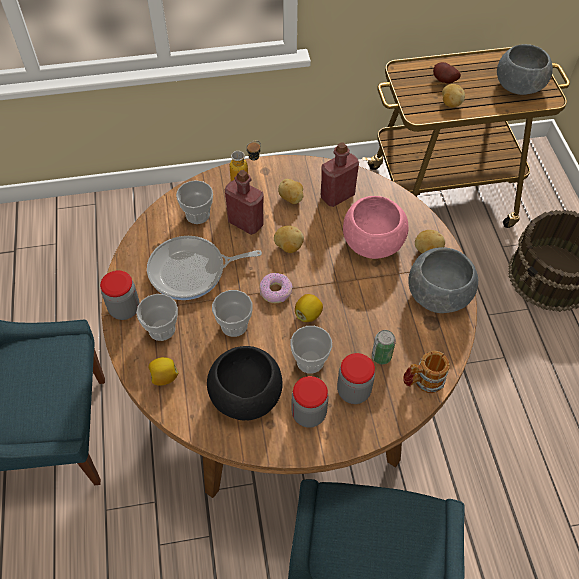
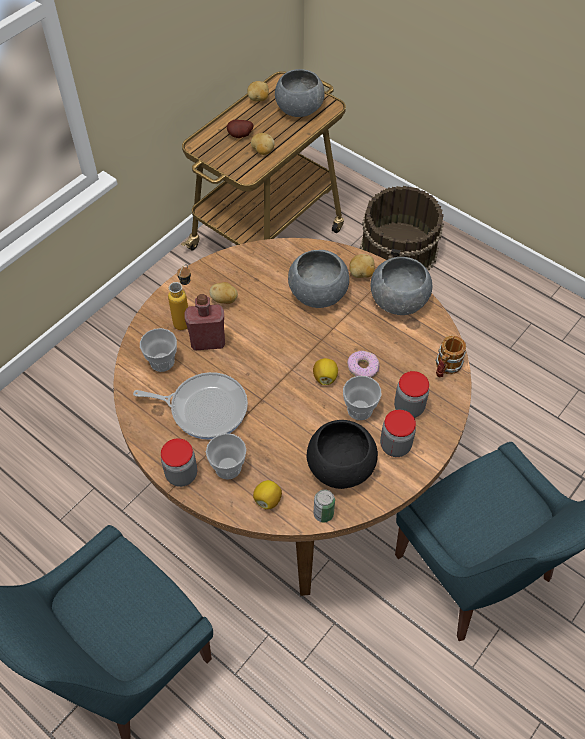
camera: 40 degrees left, 0 degrees up
frying pan [147,236,262,300] -> frying pan turned 120 degrees counterclockwise [133,372,248,440]
cup [212,290,253,337] -> none
donut [259,273,293,303] -> donut moved to [347,351,379,378]
potato [274,225,304,253] -> potato moved to [247,81,269,102]
red bottle [321,142,359,207] -> none
pink bowl [343,196,409,259] -> grey bowl [288,250,349,308]
can [372,330,396,364] -> can moved to [314,489,335,522]

